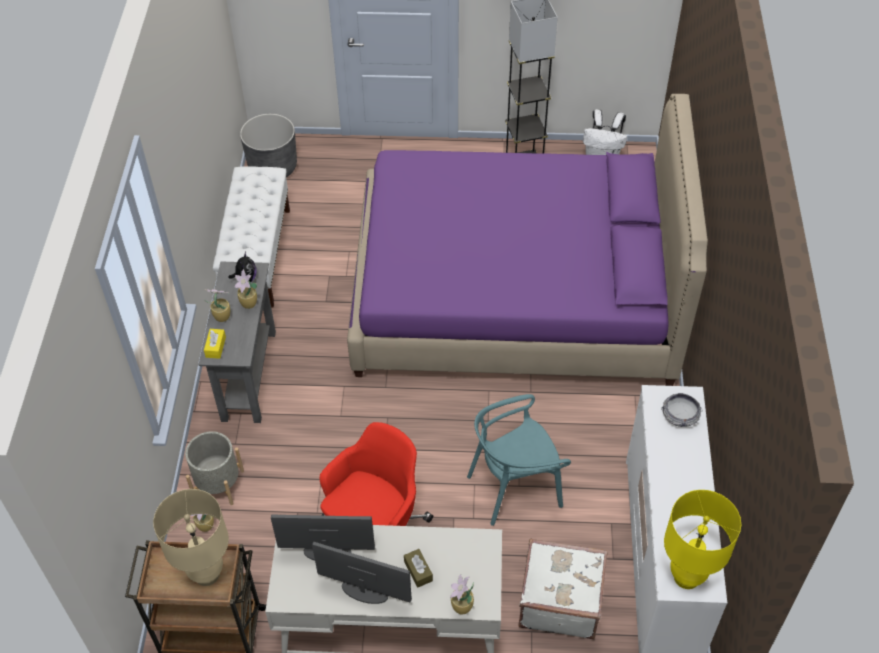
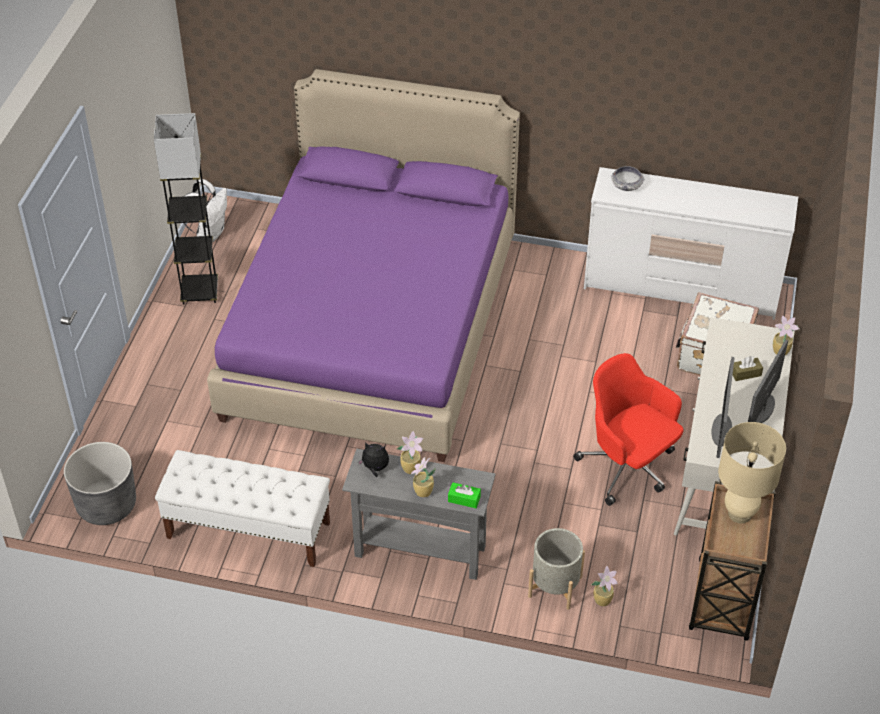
camera: 80 degrees left, 5 degrees down
yellow tissue box [204,329,226,359] -> green tissue box [448,482,481,508]
turquoise chair [467,394,571,526] -> none
yellow table lamp [664,490,741,589] -> none

